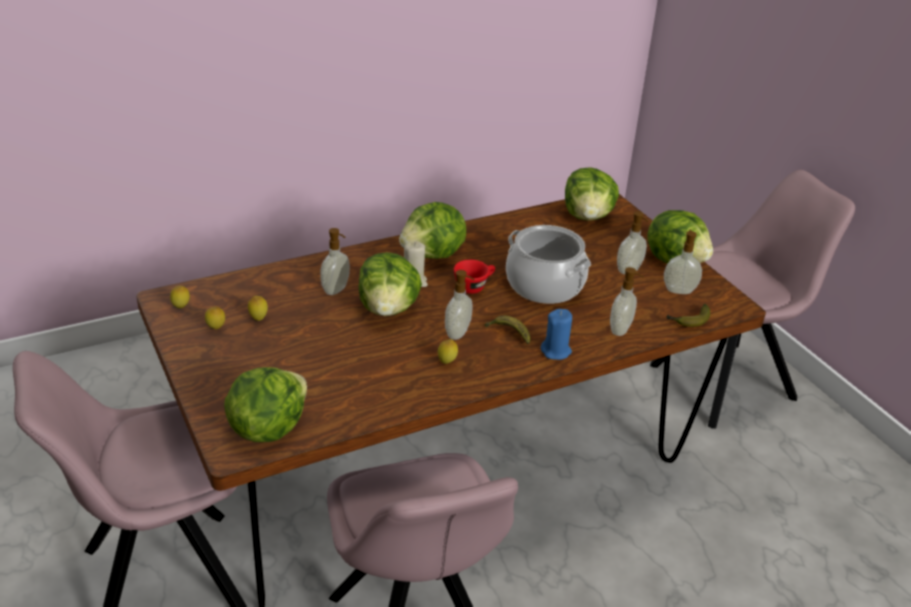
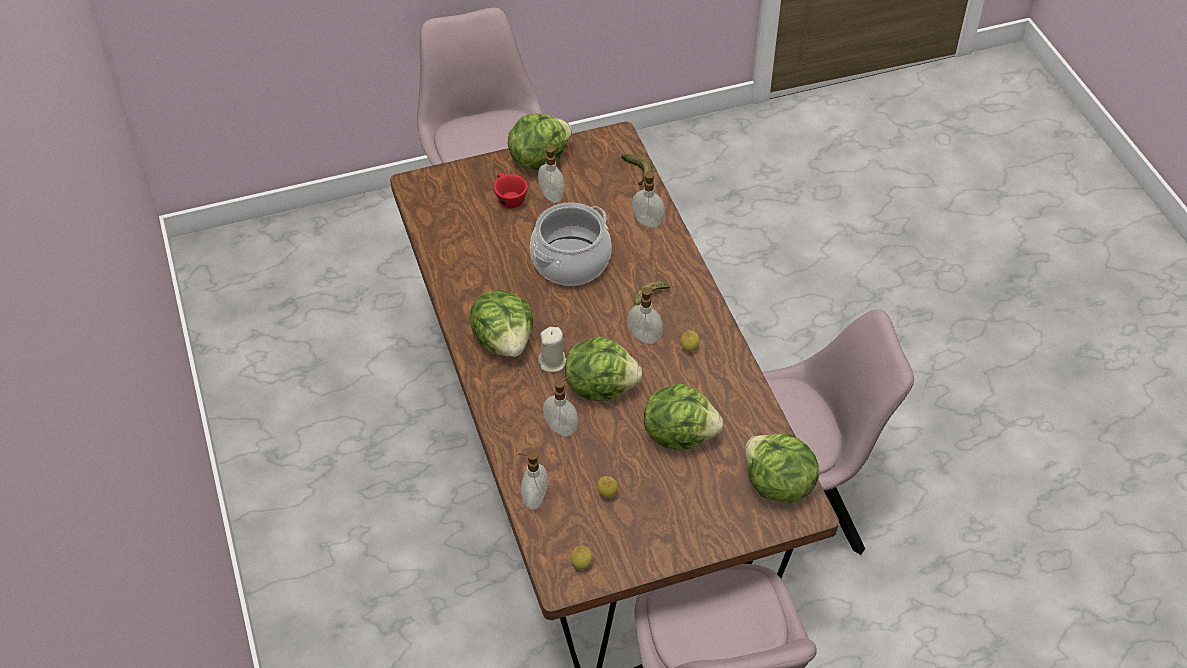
camera: 80 degrees left, 15 degrees up
lemon [205,306,225,329] -> none
red cup [454,260,495,294] -> red cup moved to [494,173,528,208]
blue candle [541,309,572,360] -> none
lettuce [565,167,619,221] -> lettuce moved to [644,384,723,450]
soap dispenser [664,229,702,294] -> soap dispenser moved to [518,450,548,510]

